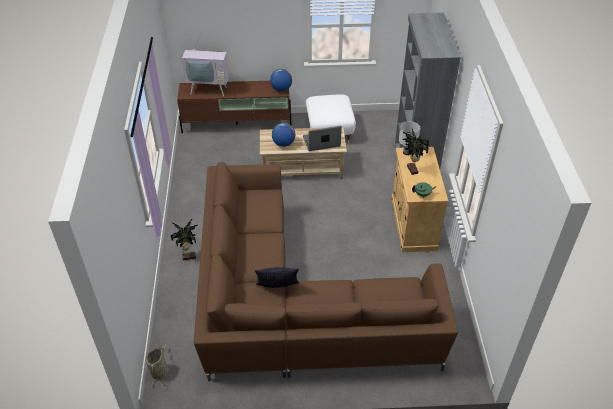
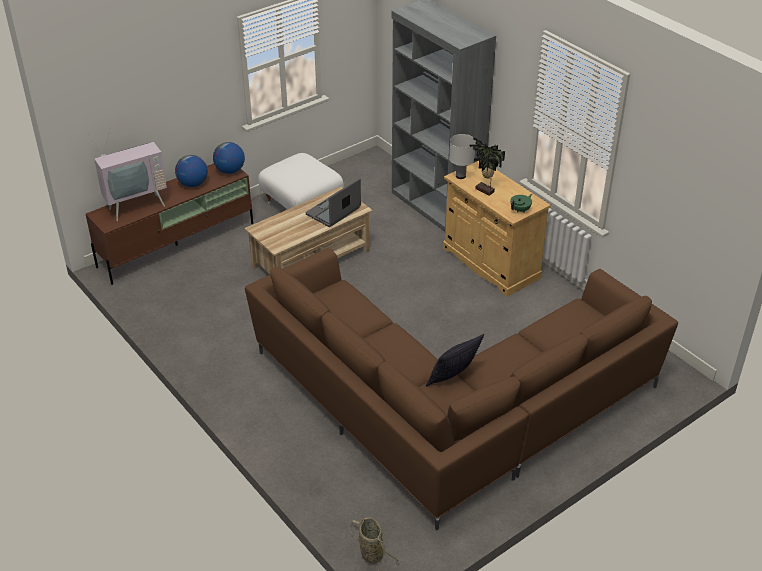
camera: 35 degrees left, 5 degrees down
potted plant [171,219,198,261] -> none
globe [272,123,295,147] -> globe moved to [175,155,208,187]

